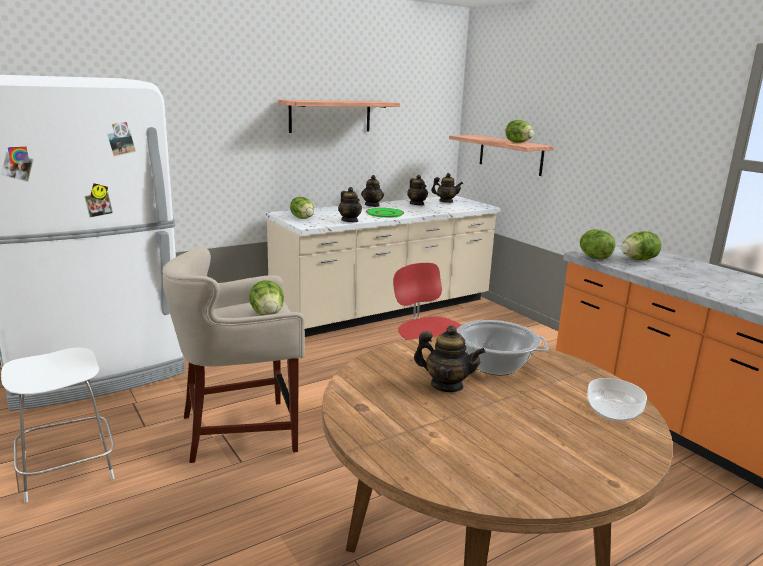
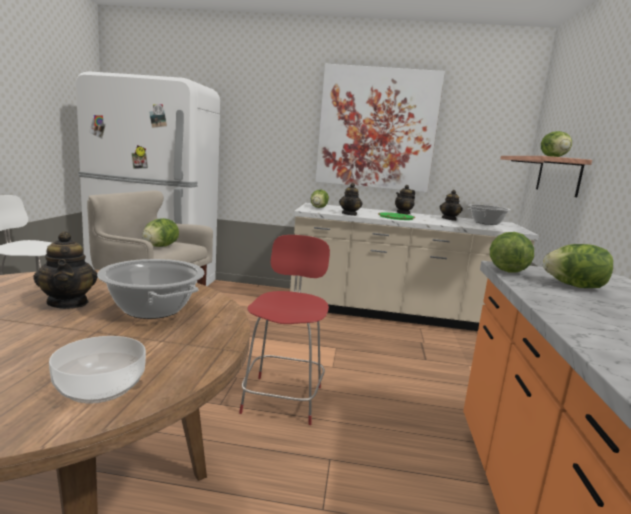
camera: 40 degrees right, 5 degrees down
shelf [277,100,400,133] -> picture [316,64,445,192]
teapot [431,173,463,203] -> cooking pot [468,204,511,225]

